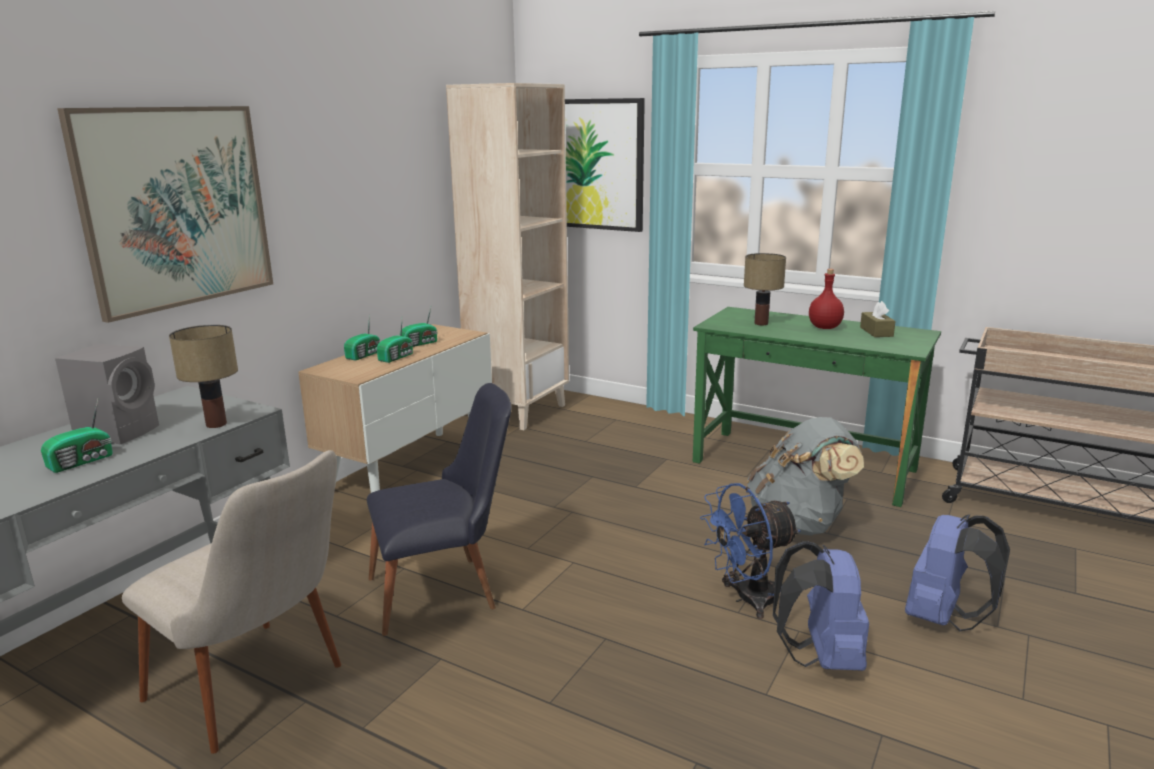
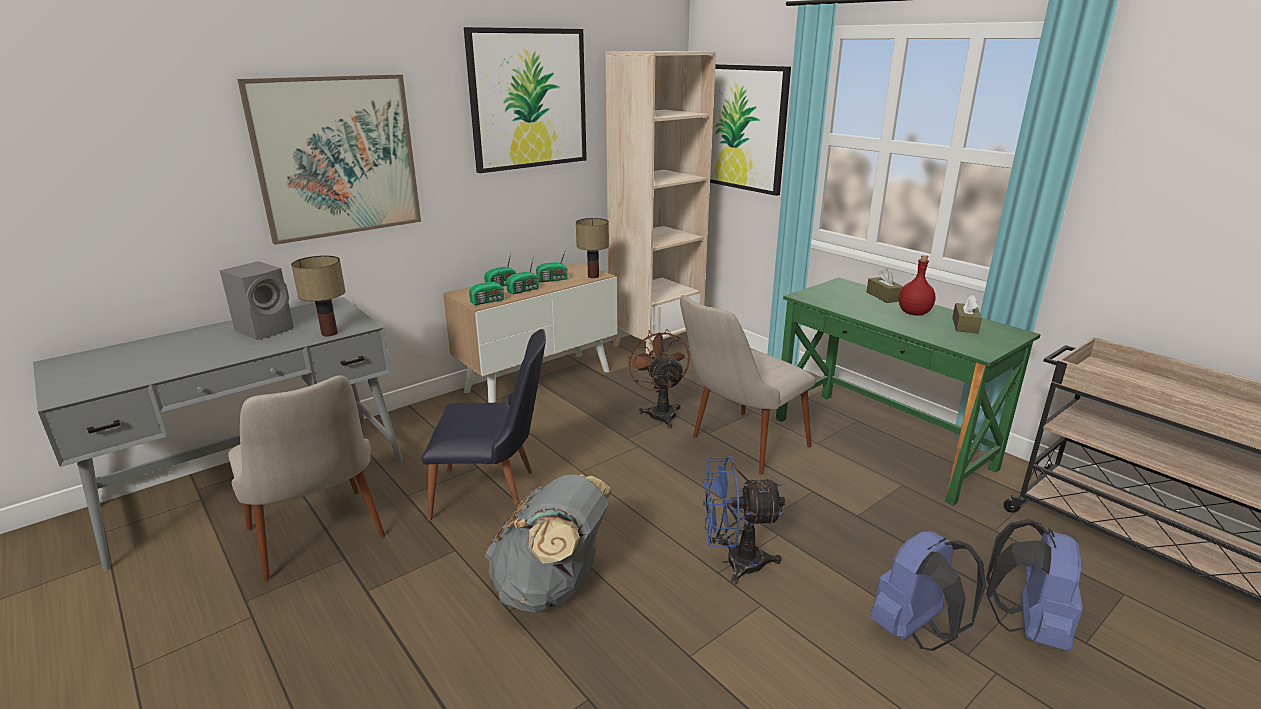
camera: 20 degrees right, 5 degrees up
radio [41,399,113,473] -> radio moved to [469,267,504,305]
table lamp [744,253,786,325] -> table lamp moved to [576,218,609,278]
grey backpack [747,417,864,536] -> grey backpack moved to [485,474,612,613]
blue backpack [773,541,869,671] -> blue backpack moved to [986,519,1083,651]
none -> picture [464,27,587,173]
none -> brown fan [626,329,690,428]
none -> beige chair [680,295,816,475]
none -> brown tissue box [866,269,903,303]

